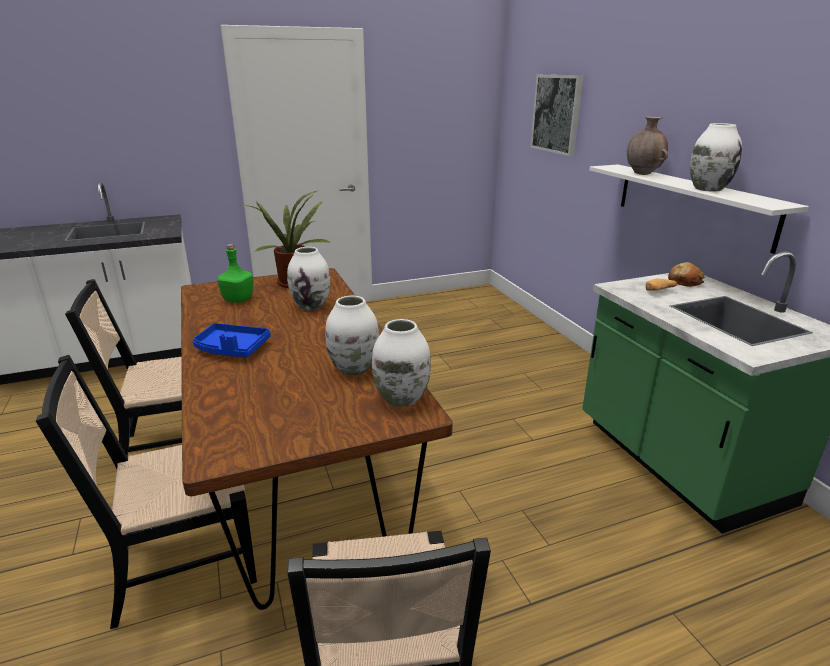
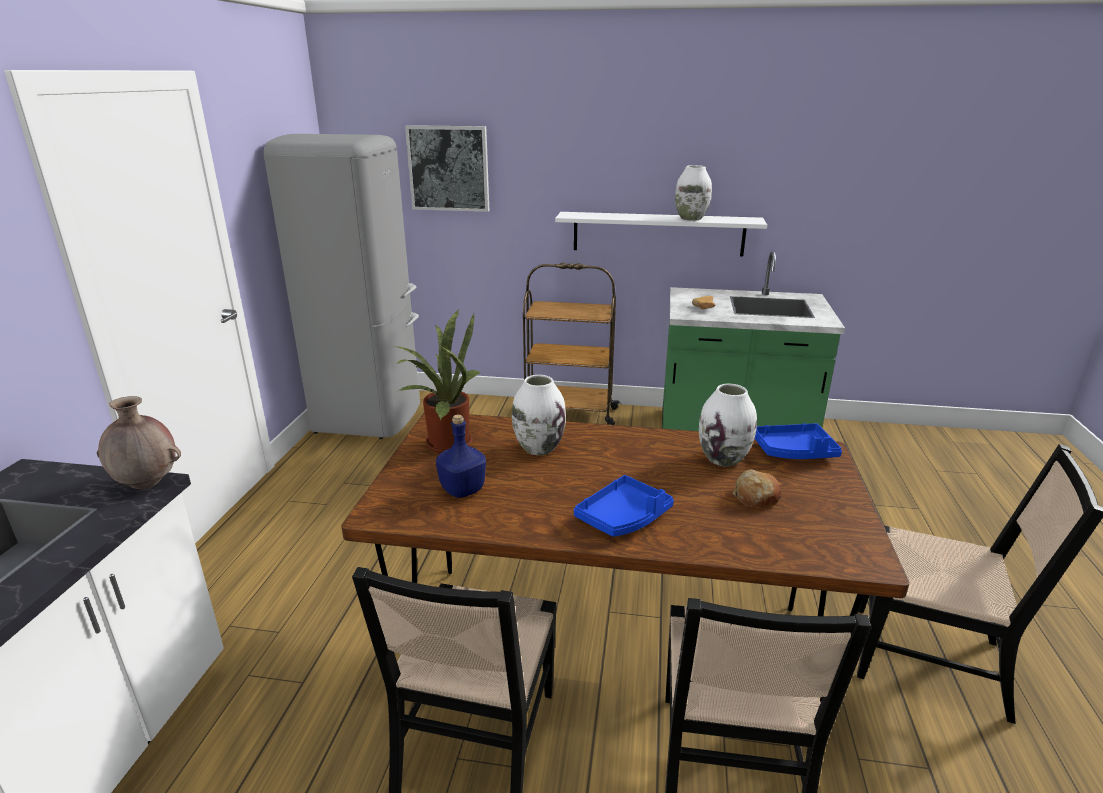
camera: 60 degrees left, 0 degrees up
green bottle [217,244,253,303] -> blue bottle [436,414,486,498]
white vase [372,319,431,407] -> blue tray [755,423,842,459]
brown vase [627,116,668,175] -> brown vase moved to [97,396,181,489]
bread [668,262,705,287] -> bread moved to [733,469,781,508]
none -> grey fridge [264,134,420,439]
none -> brown cart [523,263,622,425]

